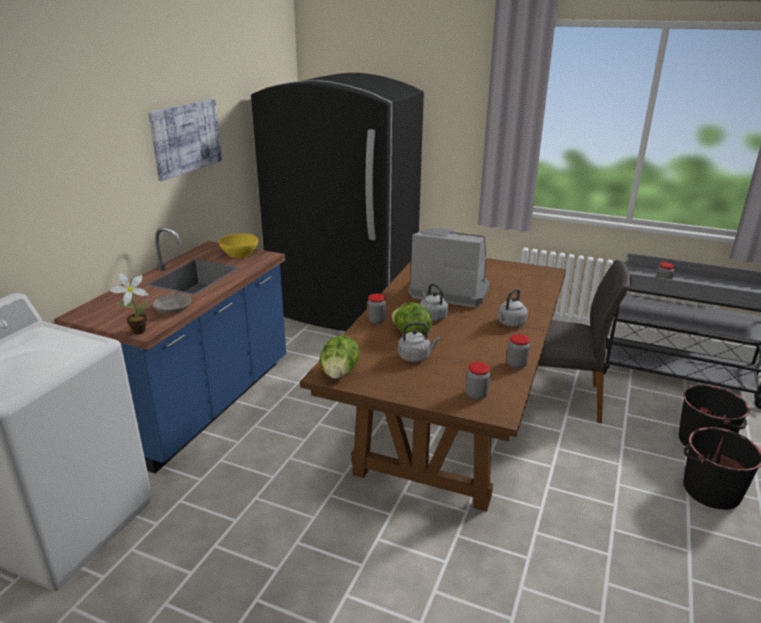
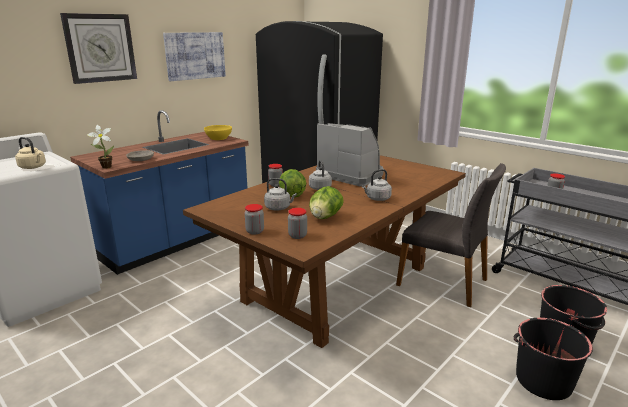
camera: 20 degrees right, 5 degrees down
lettuce [320,335,359,379] -> lettuce moved to [309,186,344,219]
jar [507,334,530,369] -> jar moved to [245,204,264,235]
none -> beige kettle [15,137,46,169]
none -> wall clock [60,13,137,84]

